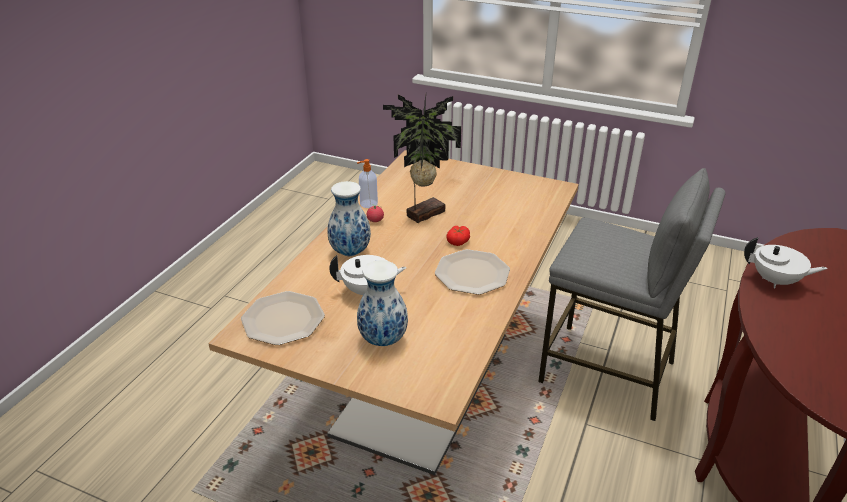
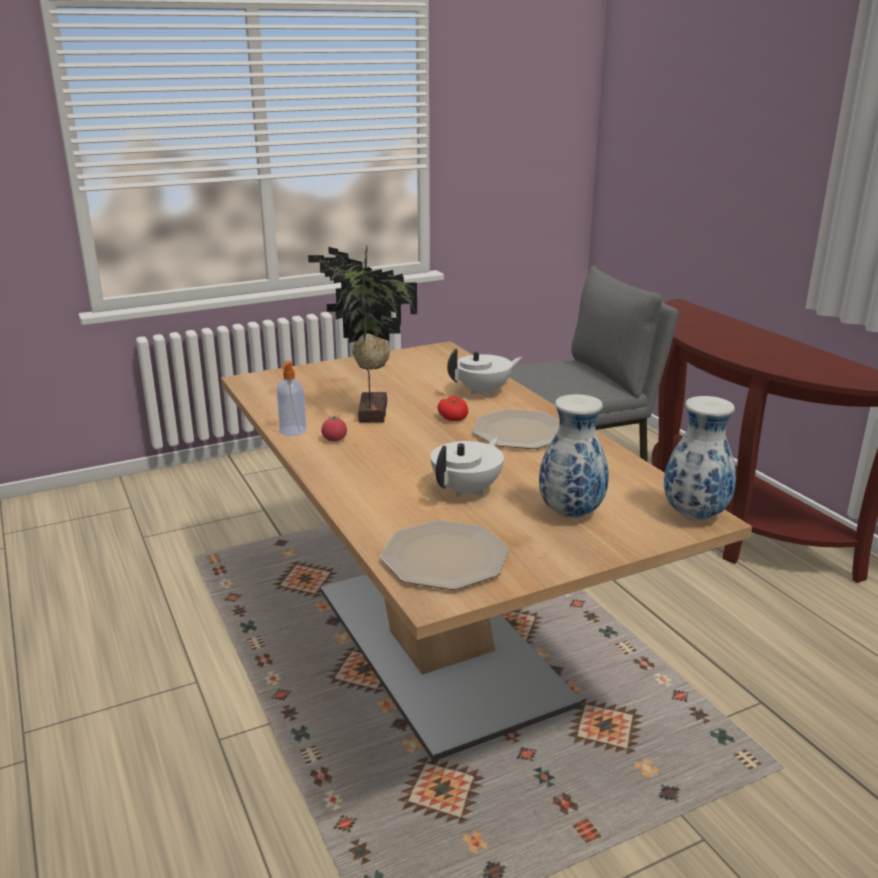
camera: 50 degrees left, 10 degrees down
vase [327,181,371,256] -> vase moved to [664,396,736,520]
white teapot [744,237,828,288] -> white teapot moved to [447,348,522,397]

